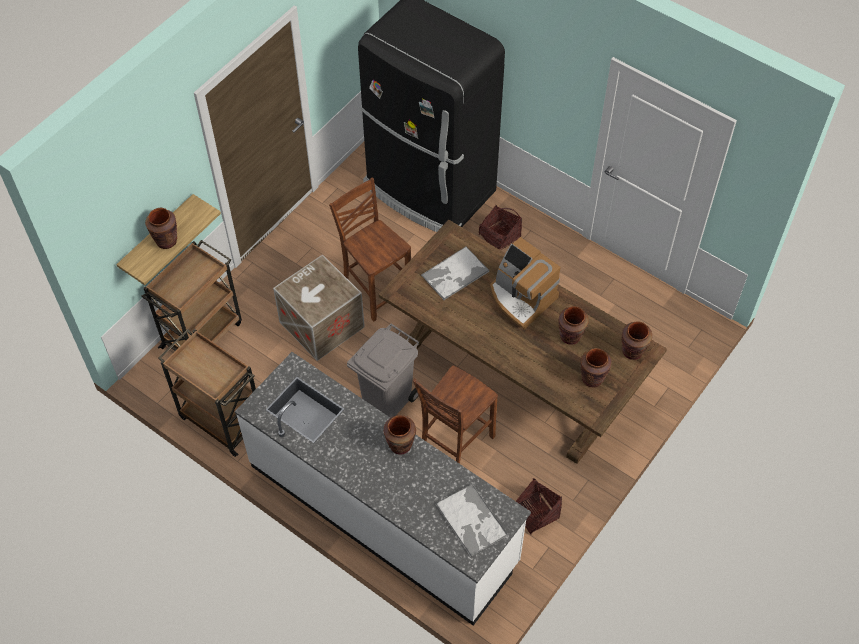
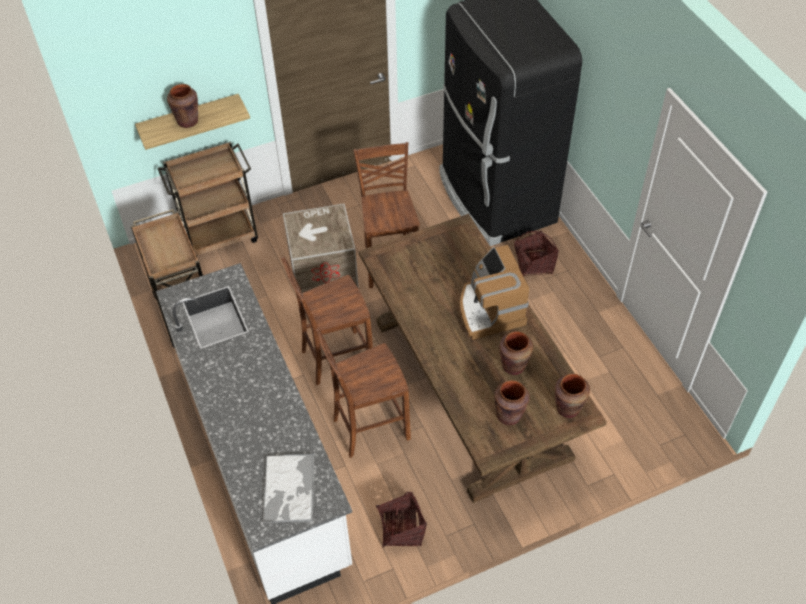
camera: 30 degrees right, 5 degrees down
grey trash can [347,323,420,418] -> brown chair [281,257,373,386]
brown vase [384,415,416,455] -> none
tray [421,246,490,301] -> none

